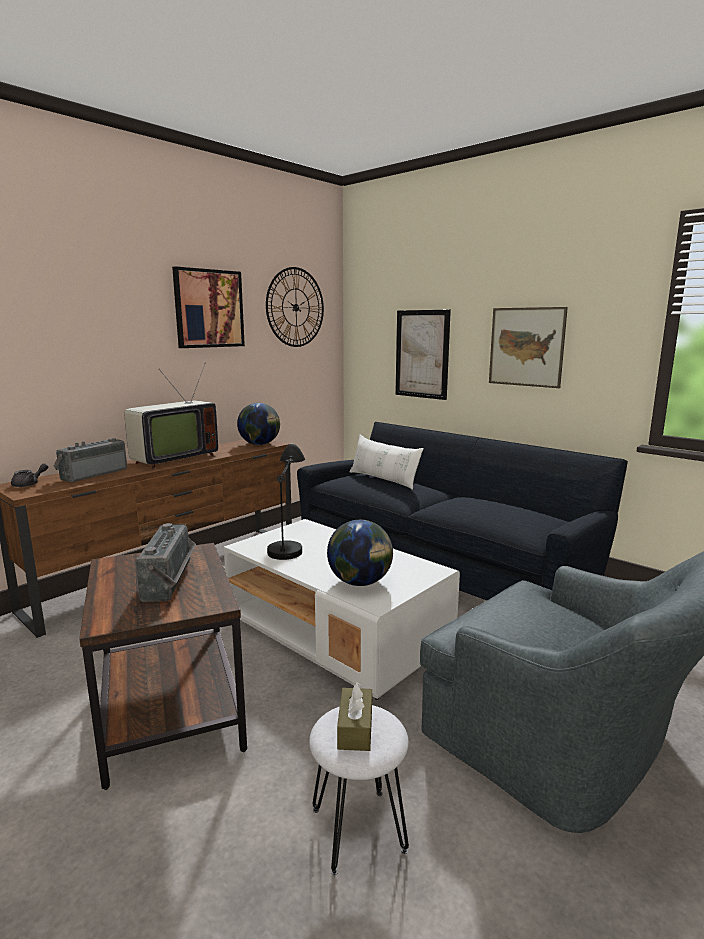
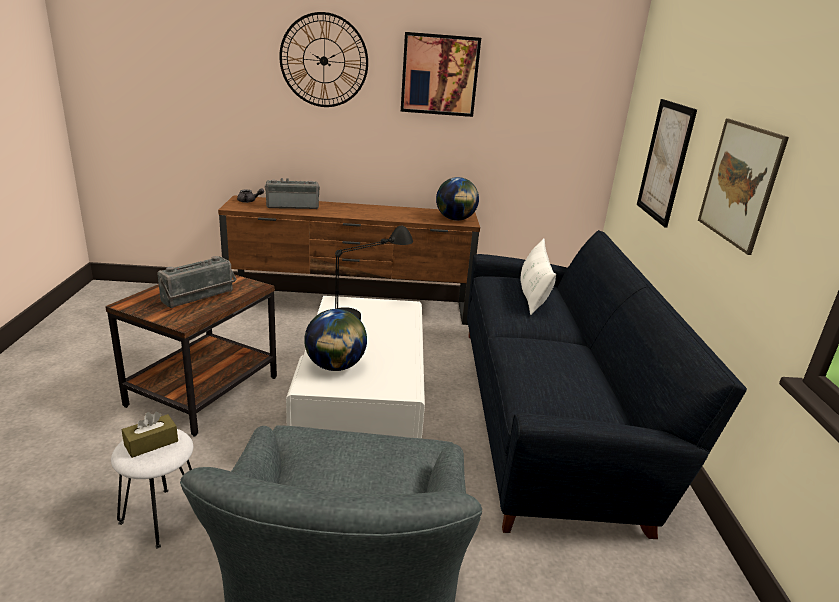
camera: 45 degrees right, 10 degrees up
television [124,362,218,469] -> none
wall clock [266,267,324,347] -> wall clock moved to [279,12,368,107]

